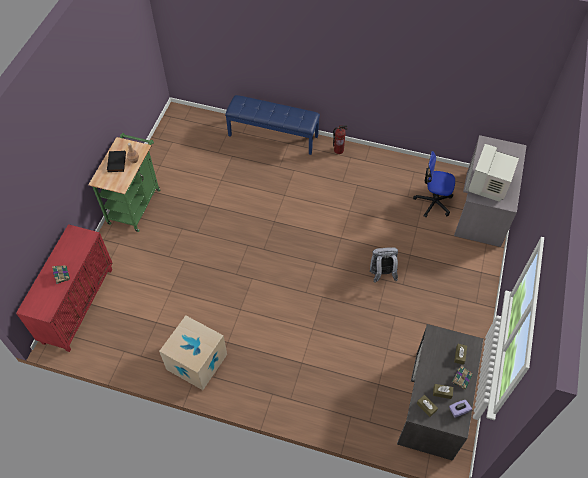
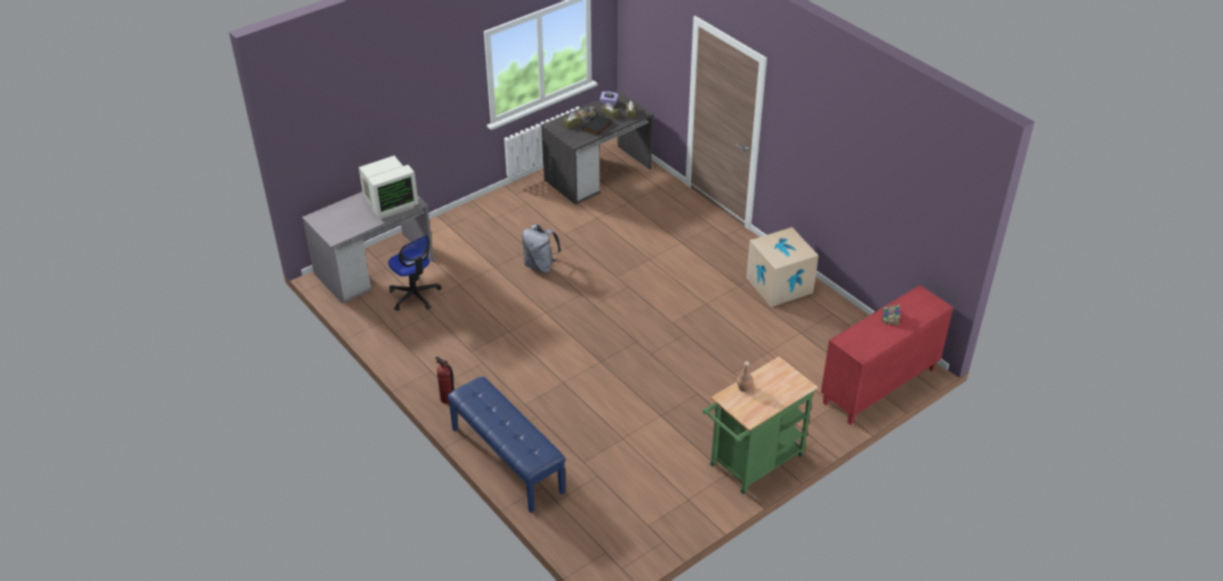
camera: 145 degrees left, 15 degrees down
black book [107,151,126,172] -> black book moved to [582,115,612,136]

